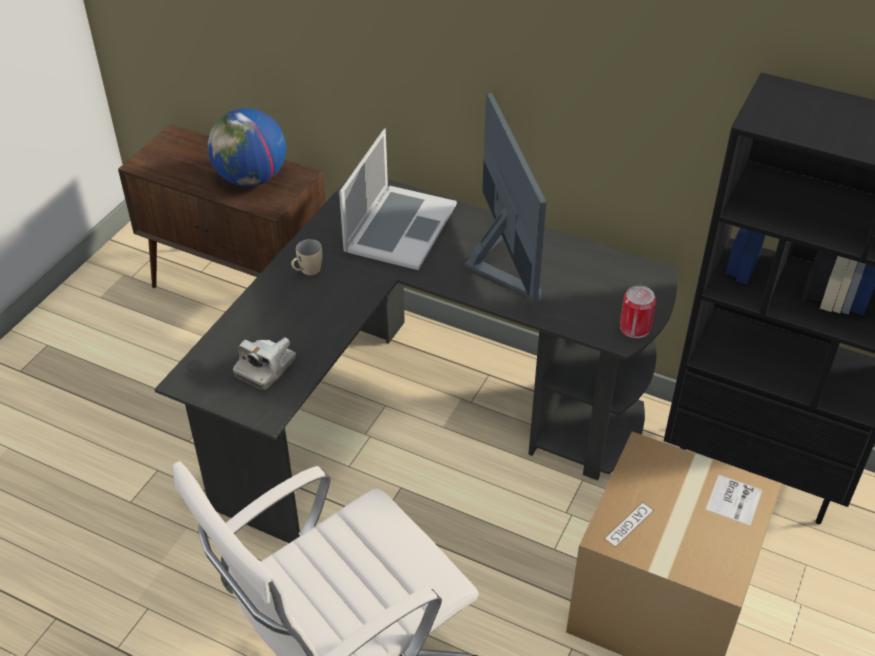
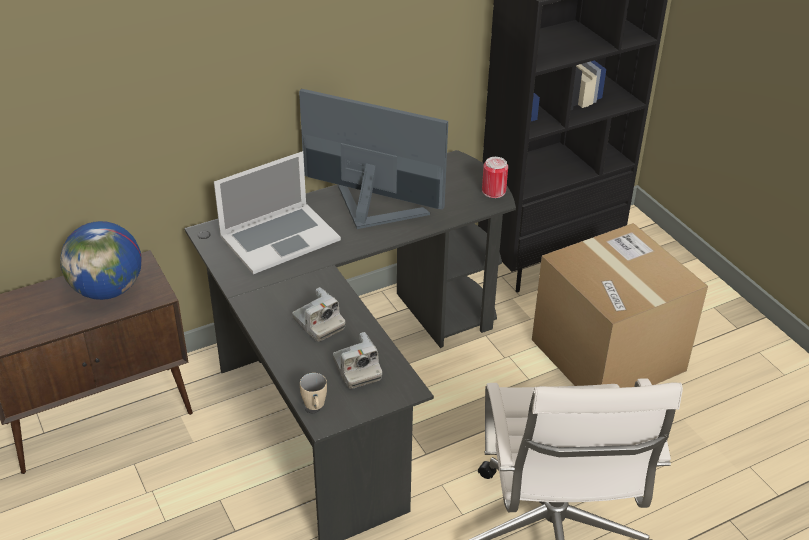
camera: 55 degrees left, 5 degrees down
beige mug [291,239,323,275] -> beige mug moved to [300,373,327,410]
laptop [339,128,457,270] -> laptop turned 90 degrees clockwise [214,151,341,274]
none -> camera [292,287,345,342]

